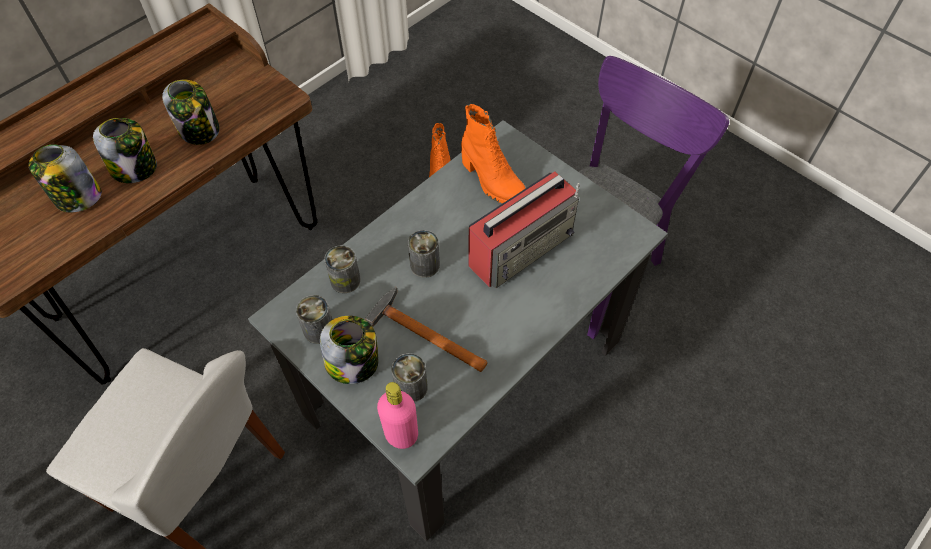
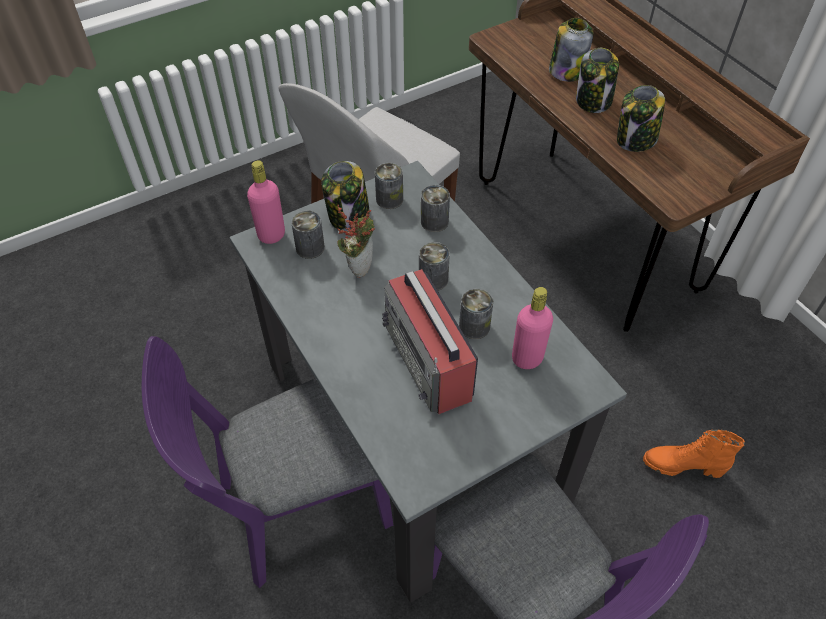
camera: 105 degrees right, 5 degrees down
hammer [365,287,488,372] -> potted plant [337,204,375,278]
orange boot [461,104,526,204] -> pink bottle [512,287,553,369]
none -> purple chair [142,336,393,588]
none -> can [459,288,493,339]

